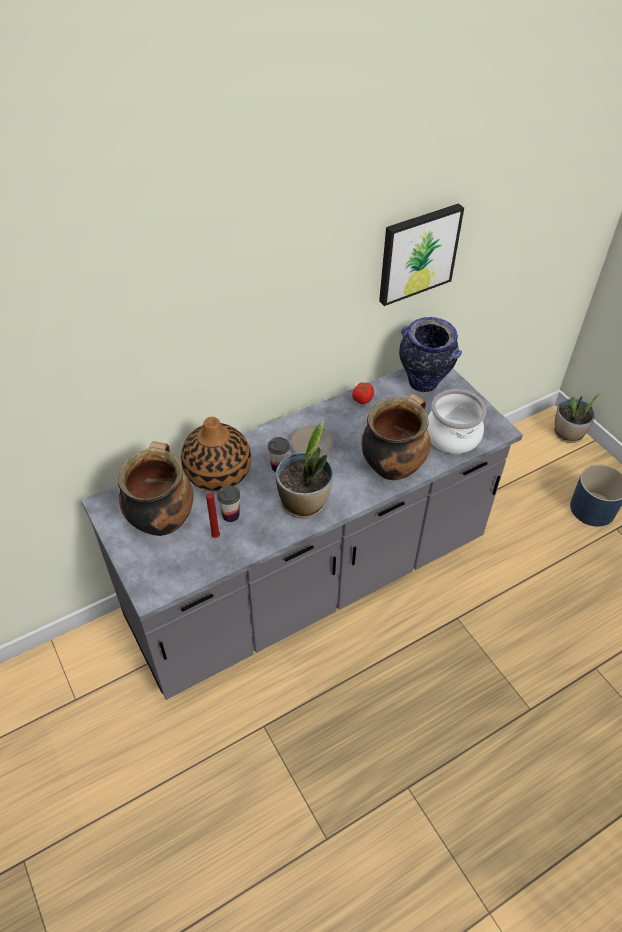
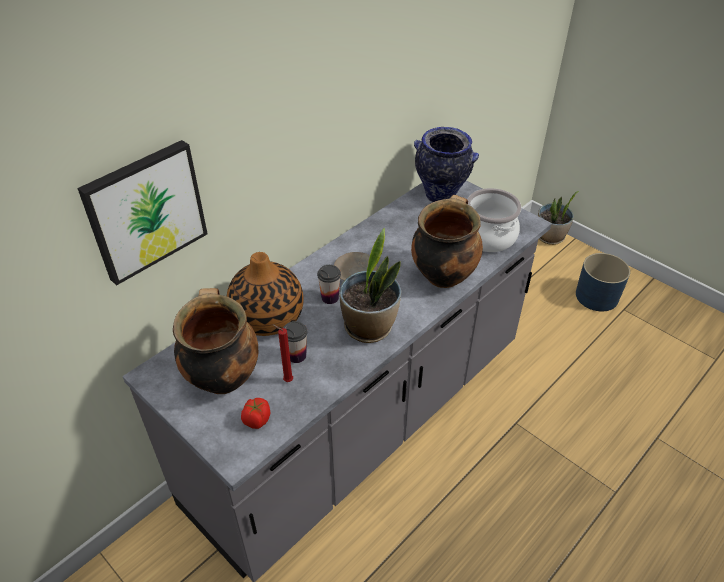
camera: 15 degrees left, 5 degrees down
tomato [352,382,374,404] -> tomato moved to [241,398,270,429]
picture [379,203,464,306] -> picture moved to [77,140,208,285]

